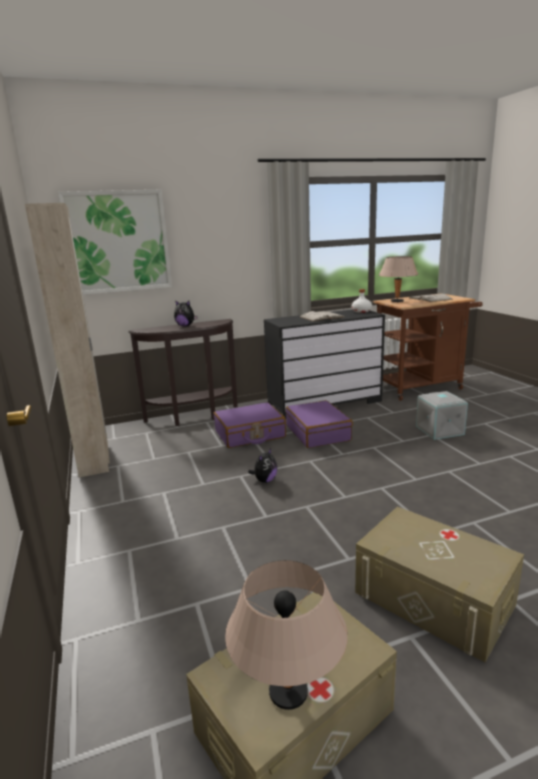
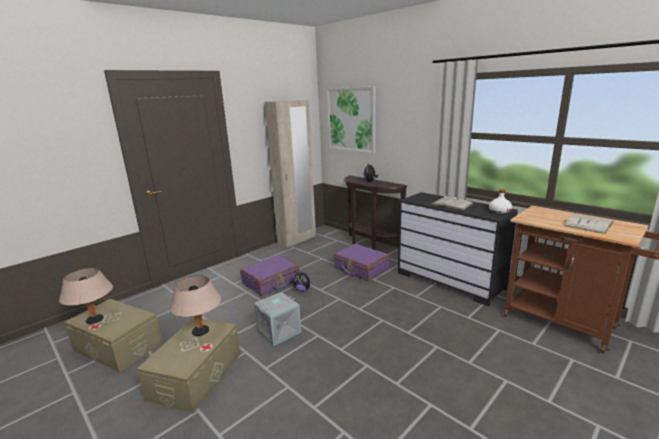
camera: 65 degrees right, 0 degrees up
purple suitcase [286,400,353,448] -> purple suitcase moved to [240,255,300,296]
beige table lamp [379,256,418,302] -> beige table lamp moved to [169,275,221,336]
grey storage box [416,391,468,440] -> grey storage box moved to [254,292,301,346]

